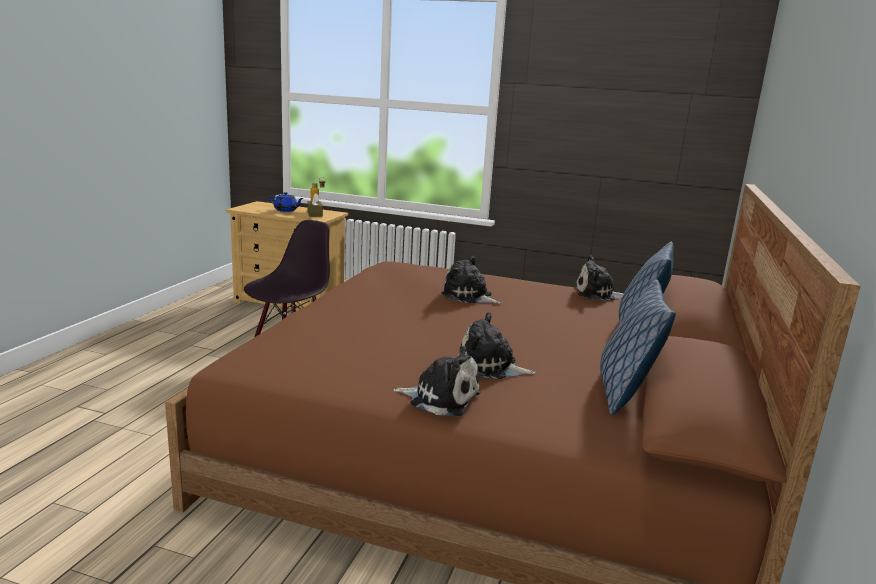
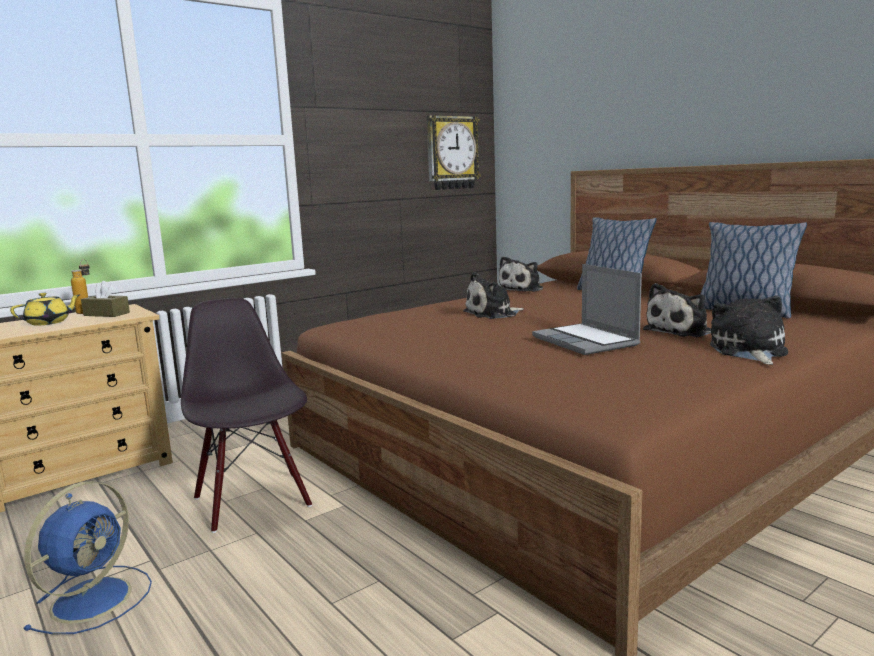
camera: 55 degrees left, 5 degrees down
blue teapot [270,192,304,212] -> yellow teapot [10,292,81,326]
plush toy [393,346,480,416] -> plush toy turned 45 degrees counterclockwise [710,296,788,365]
none -> blue fan [23,481,152,634]
none -> wall clock [427,115,481,190]
none -> laptop [532,264,642,355]

